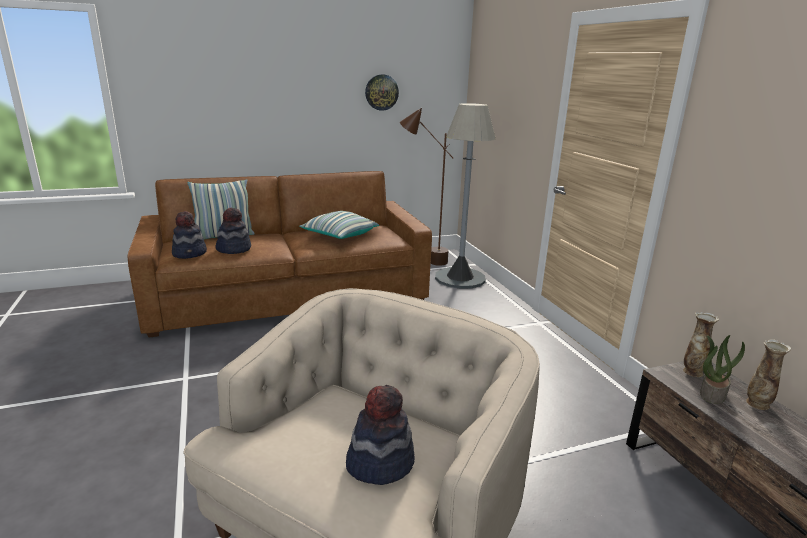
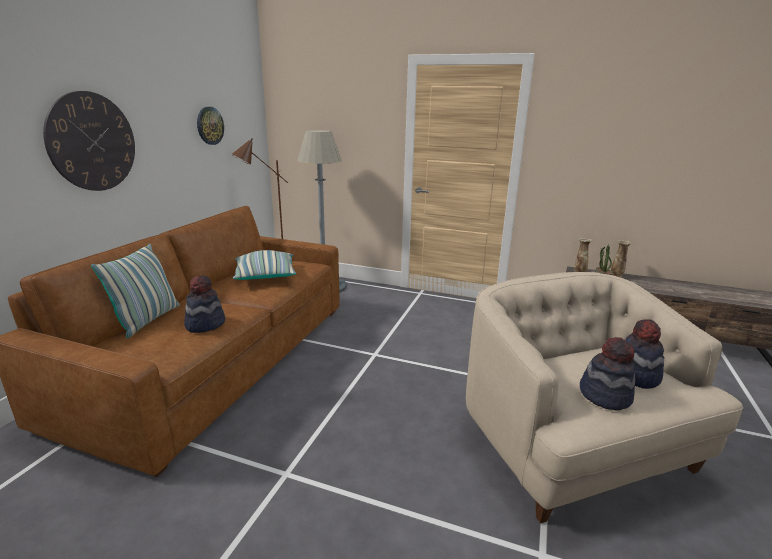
camera: 50 degrees left, 0 degrees up
hat [172,211,207,259] -> hat moved to [580,337,635,410]
none -> wall clock [43,91,135,191]

